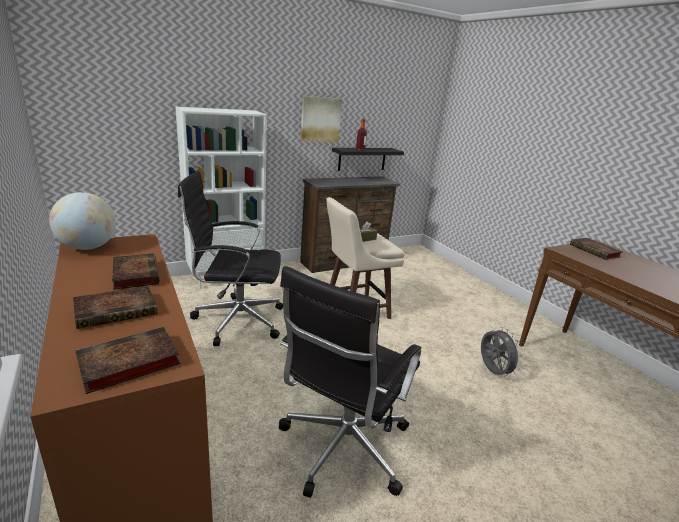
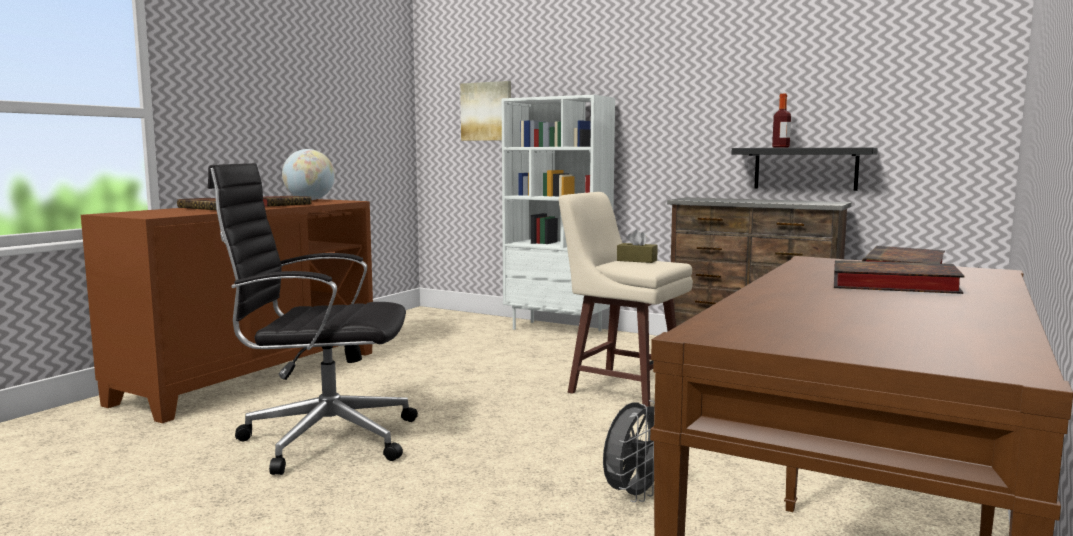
camera: 60 degrees right, 15 degrees down
book [76,327,180,394] -> book moved to [834,260,964,294]
black office chair [178,171,283,346] -> none
picture [300,96,342,142] -> picture moved to [460,81,511,141]

